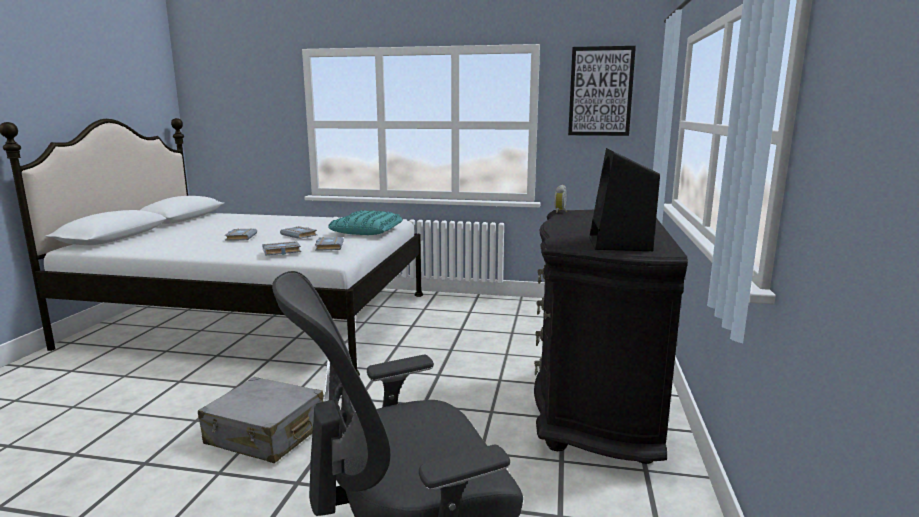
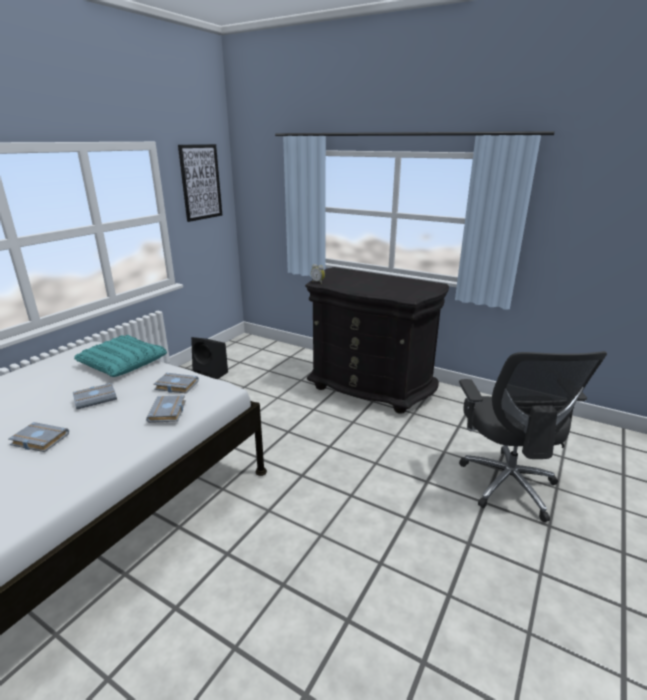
camera: 70 degrees left, 10 degrees up
grey suitcase [198,377,324,463] -> none
black speaker [589,148,660,251] -> black speaker moved to [191,337,228,379]

